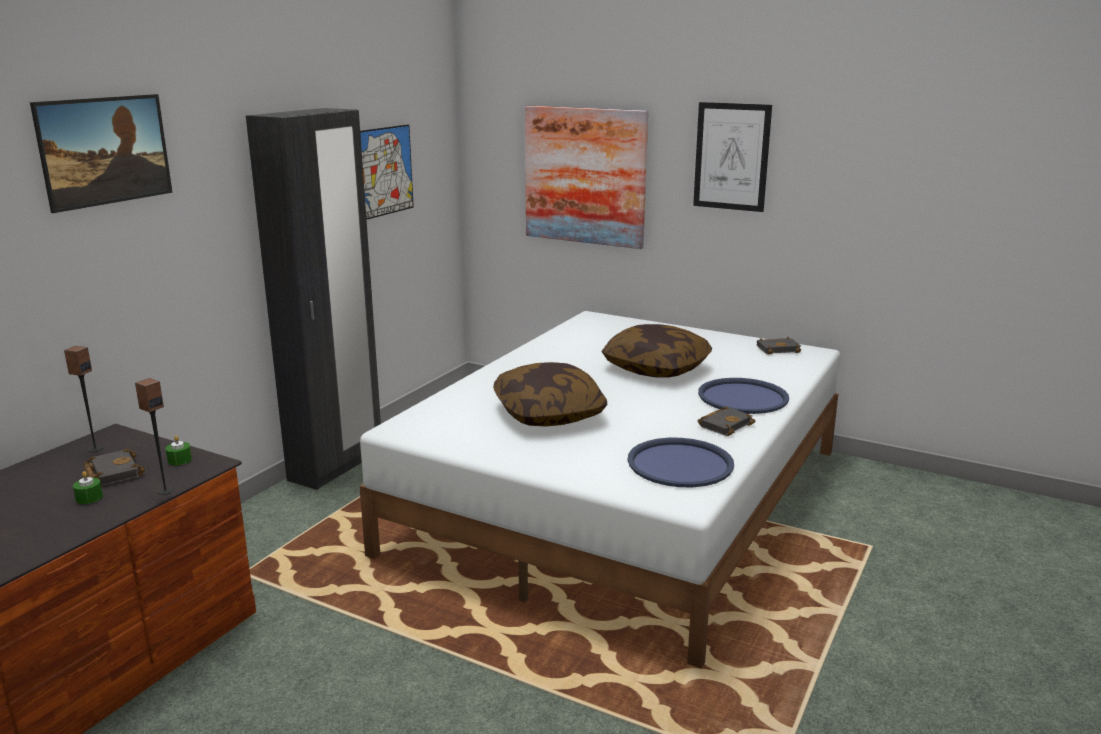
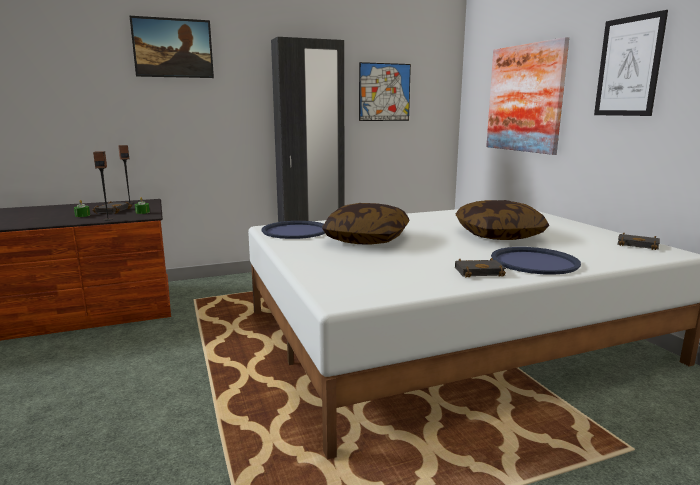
camera: 40 degrees right, 5 degrees down
blue tray [628,438,734,487] -> blue tray moved to [262,221,325,239]

